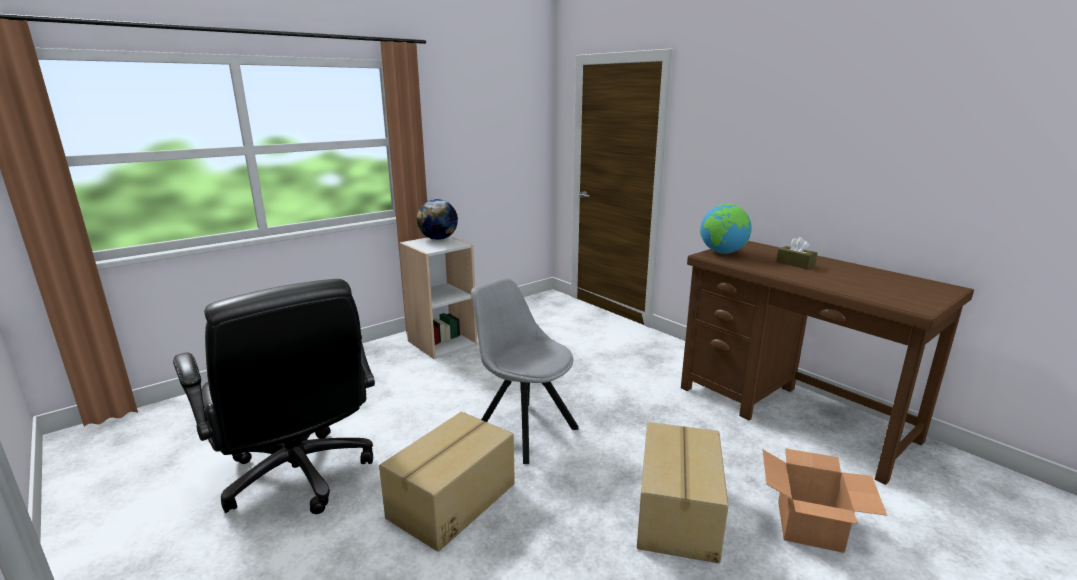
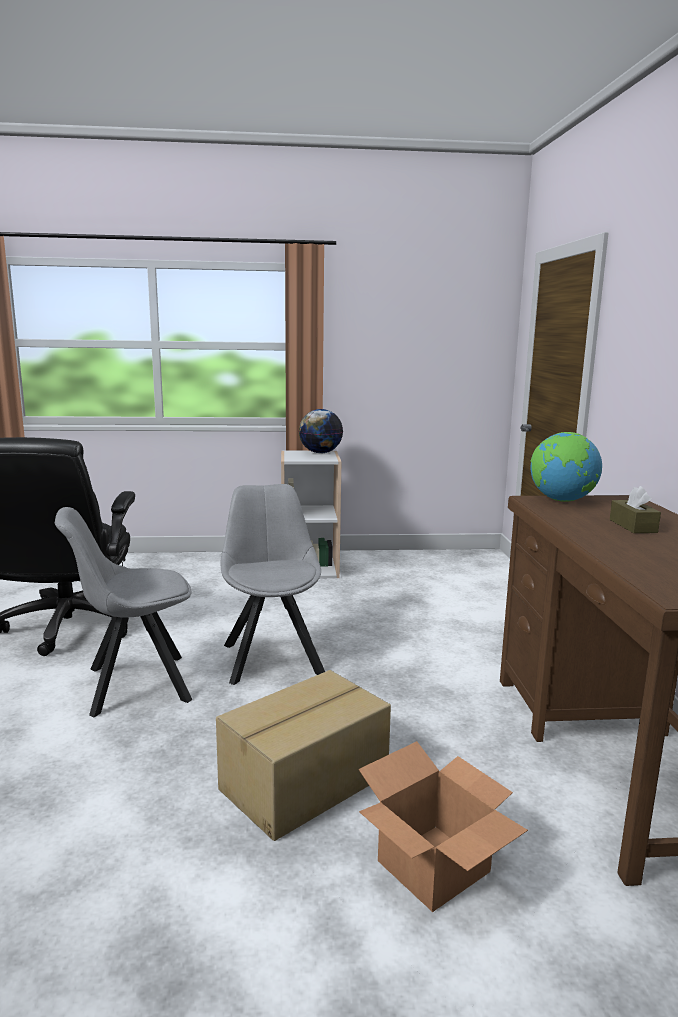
camera: 35 degrees right, 5 degrees down
cardboard box [379,412,515,552] -> grey chair [55,507,192,718]

